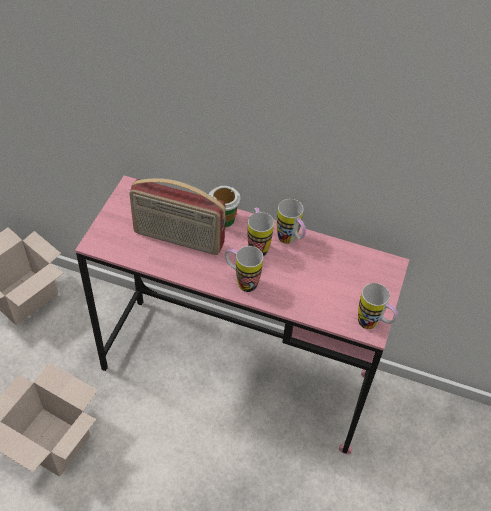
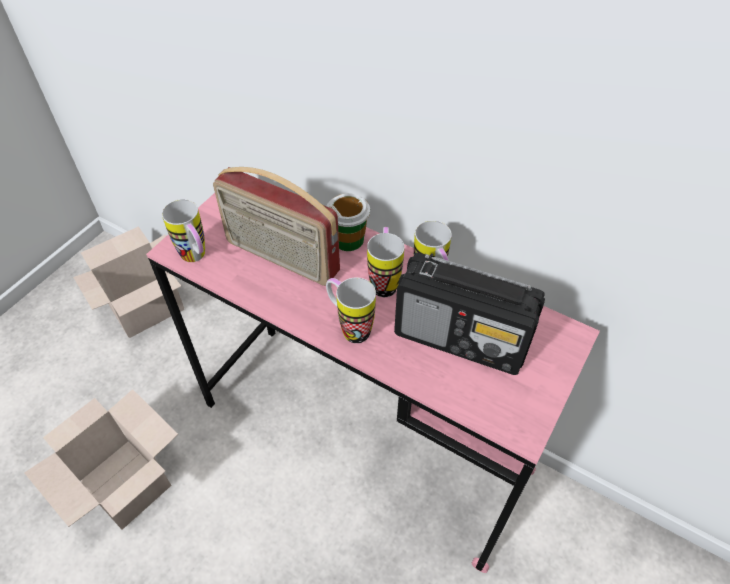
camera: 15 degrees right, 0 degrees up
mug [358,283,398,329] -> mug moved to [162,199,205,262]
none -> radio [394,253,545,375]

